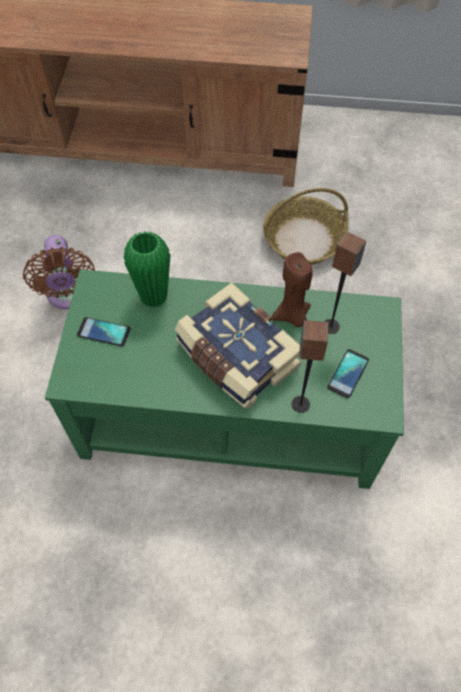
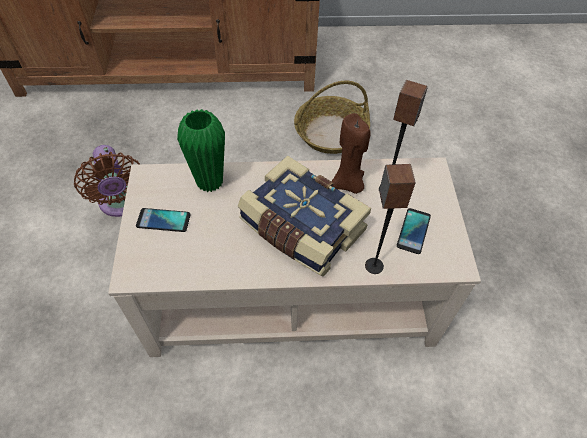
camera: 10 degrees left, 5 degrees down
green coffee table [45,269,404,489] -> beige coffee table [108,157,481,357]

